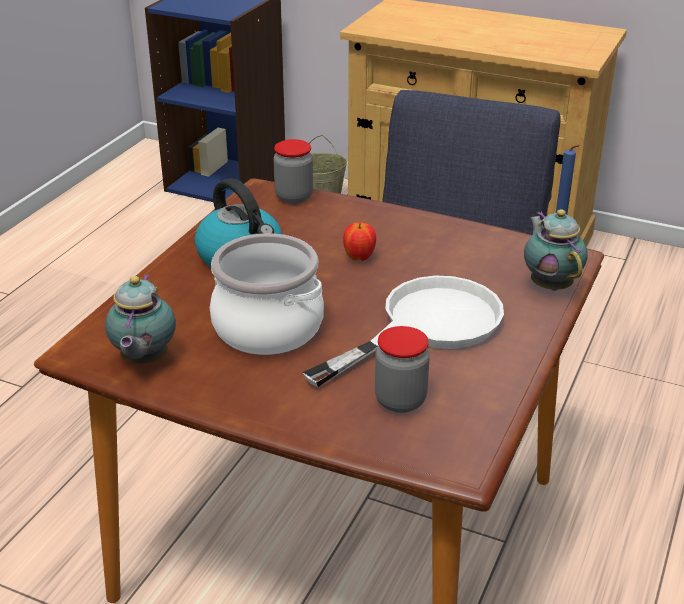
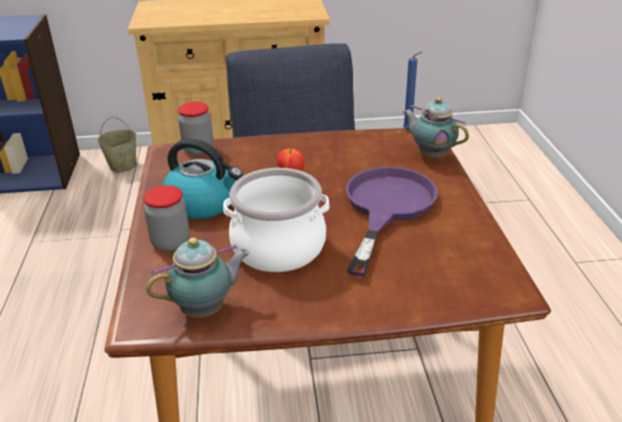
camera: 30 degrees left, 0 degrees up
teapot [105,274,176,364] -> teapot turned 90 degrees counterclockwise [146,238,250,318]
white frying pan [302,275,504,387] -> purple frying pan [346,167,438,277]
jar [375,326,430,413] -> jar moved to [143,185,190,252]

